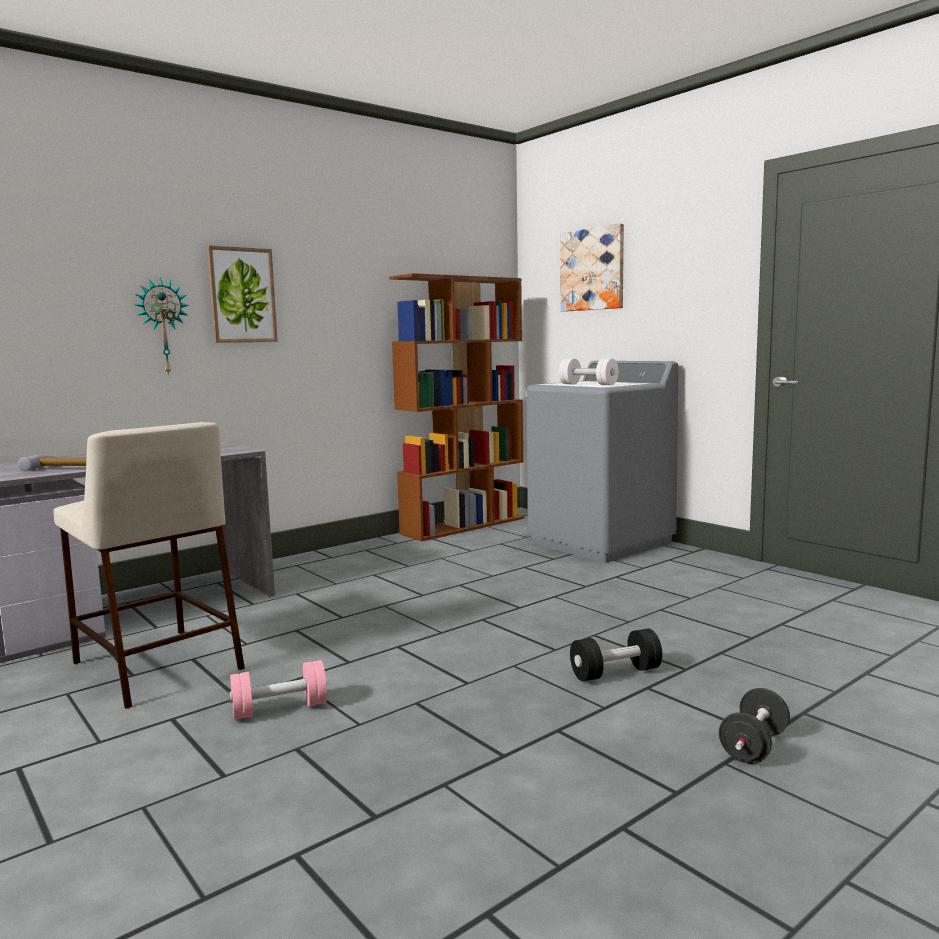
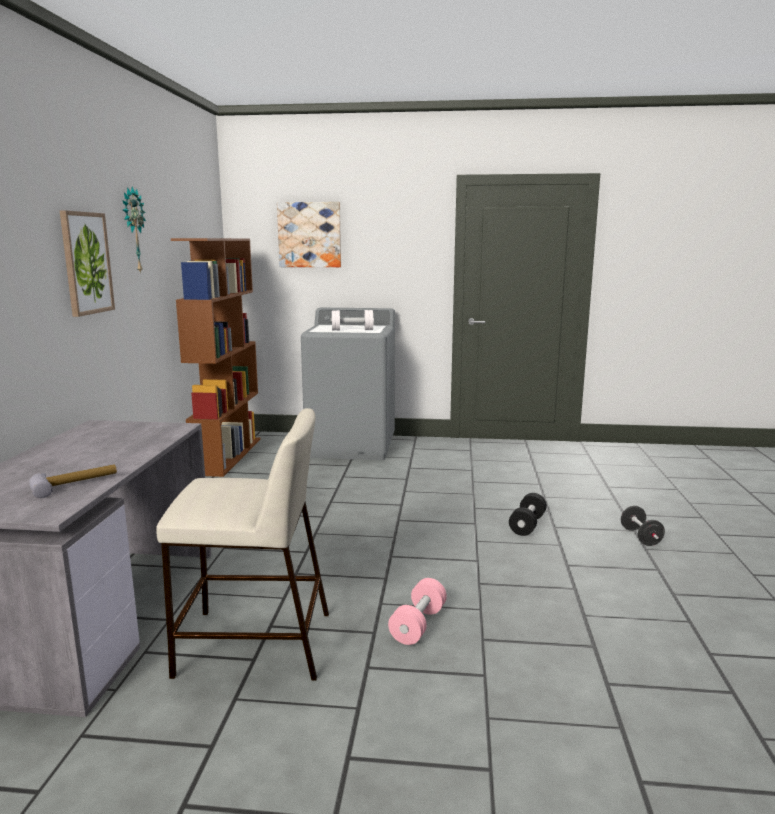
camera: 45 degrees left, 5 degrees up
wall clock [135,277,189,376] -> wall clock moved to [122,186,146,274]

